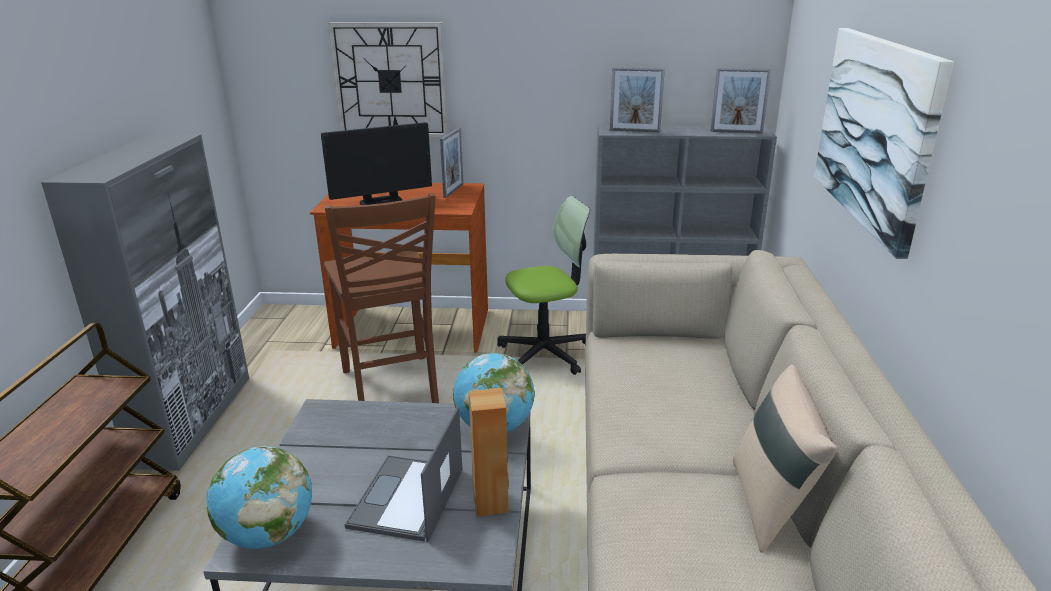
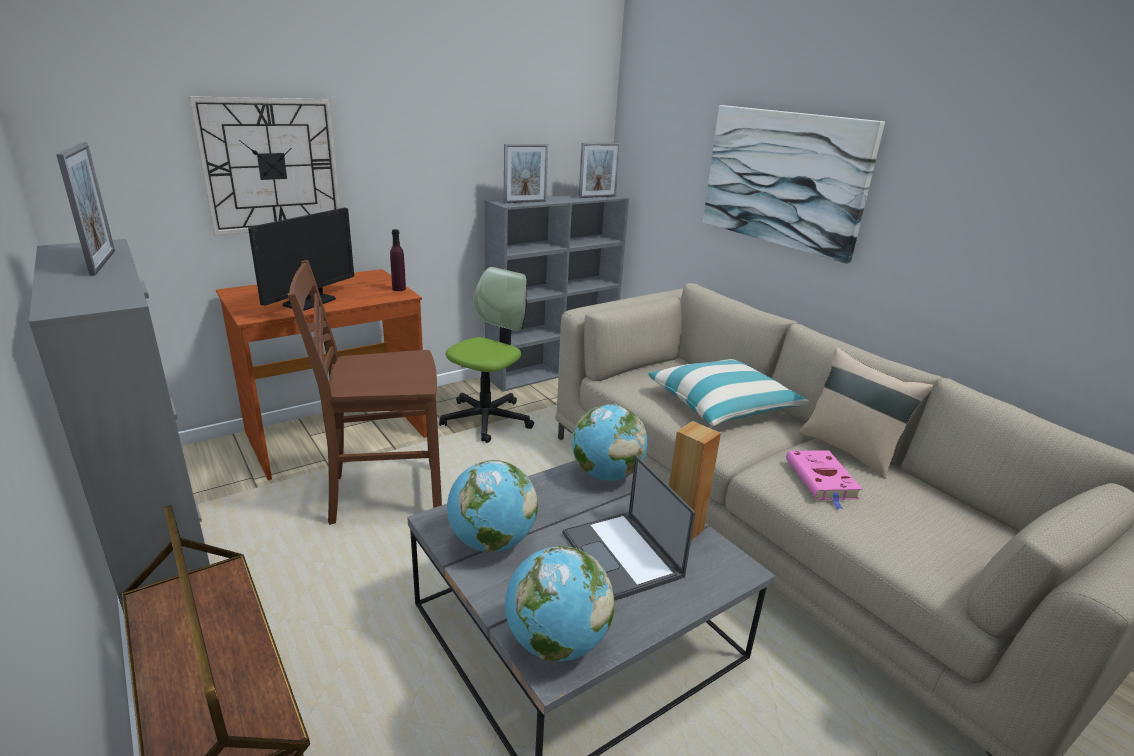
camera: 40 degrees left, 0 degrees up
brown chair [324,193,439,403] -> brown chair turned 135 degrees clockwise [287,260,442,525]
picture frame [440,128,464,198] -> picture frame moved to [56,142,115,276]
none -> purple bottle [390,229,406,291]
none -> globe [447,460,538,553]
none -> pillow [649,359,809,426]
none -> pink book [786,450,862,509]

